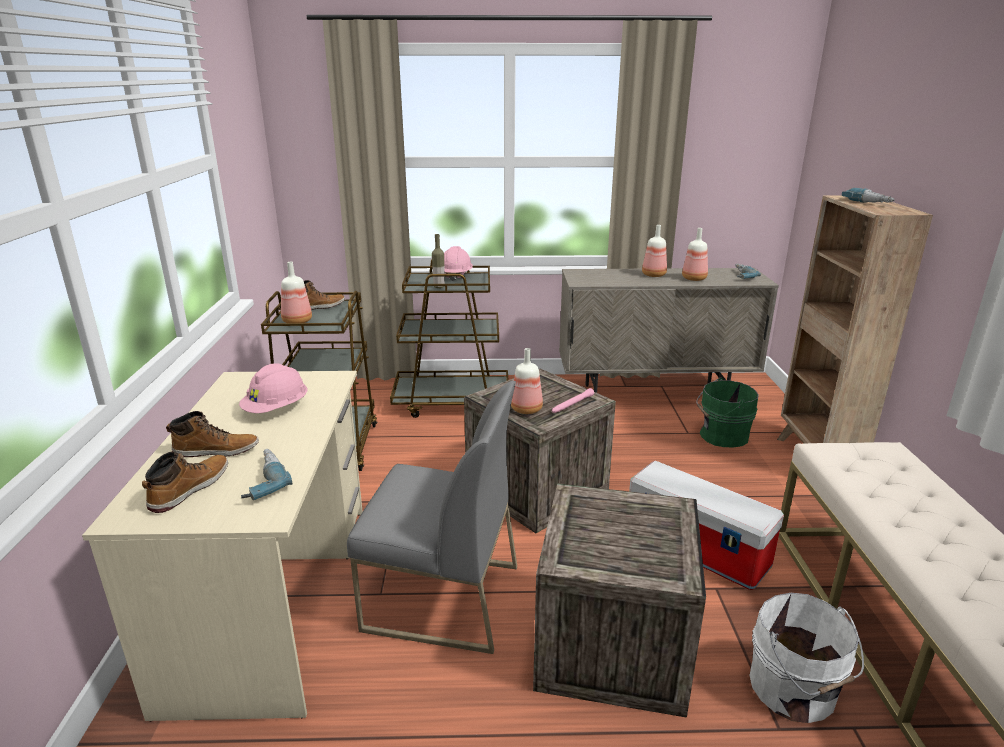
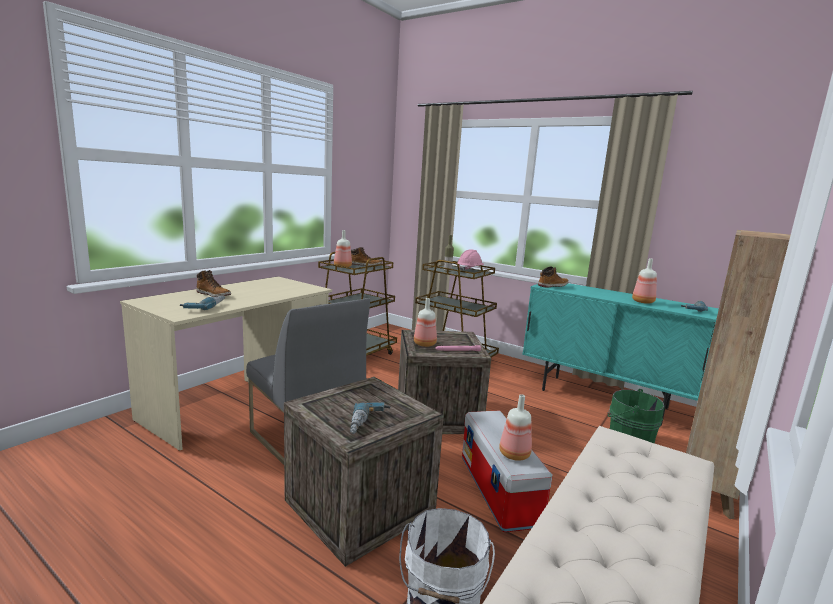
camera: 35 degrees right, 10 degrees down
boot [142,452,228,513] -> boot moved to [538,266,569,287]
pink hard hat [239,363,308,413] -> none
beige cabinet [559,268,779,393] -> turquoise cabinet [522,283,719,425]
bottle [642,225,667,277] -> bottle moved to [499,394,532,461]
power drill [842,188,895,203] -> power drill moved to [350,402,391,434]

